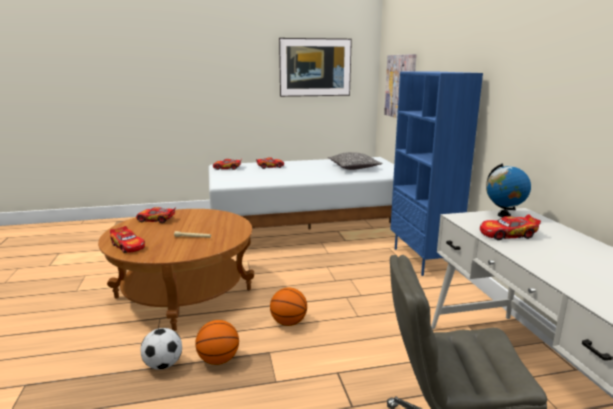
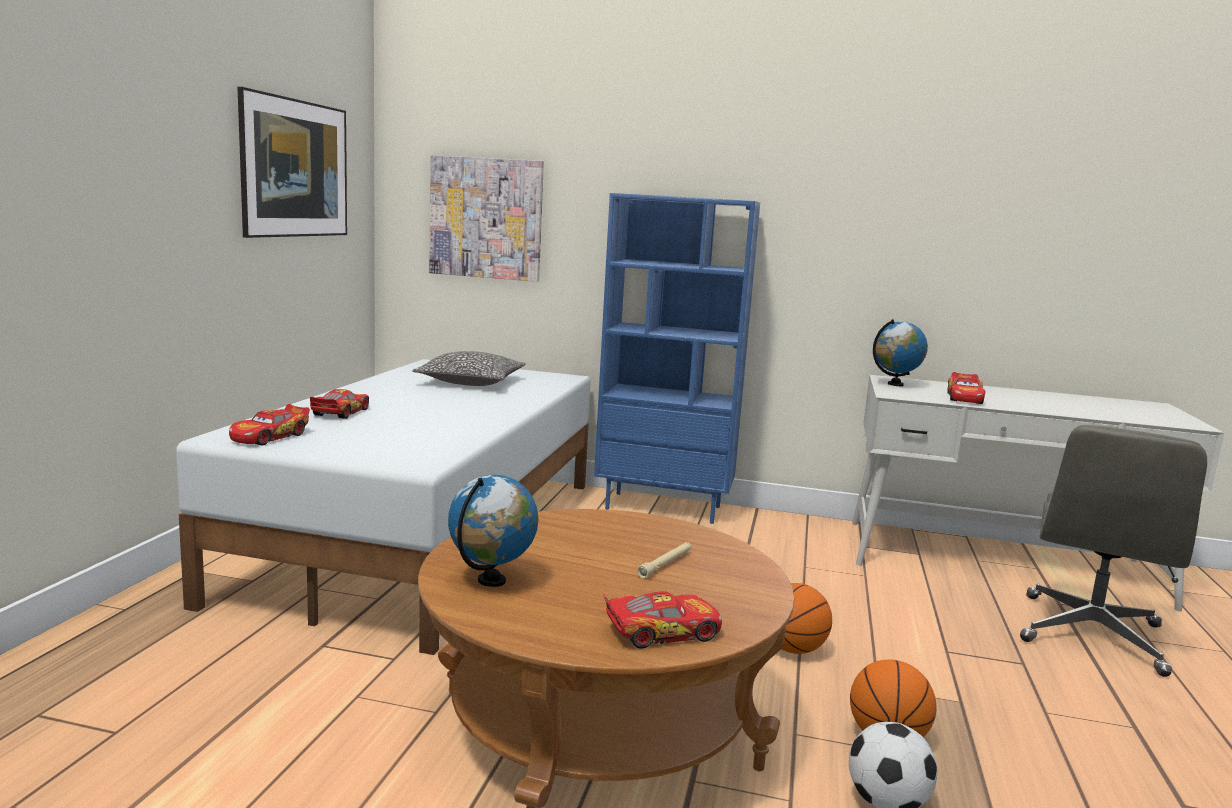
camera: 65 degrees left, 5 degrees down
toy car [136,207,176,223] -> globe [448,475,538,587]

